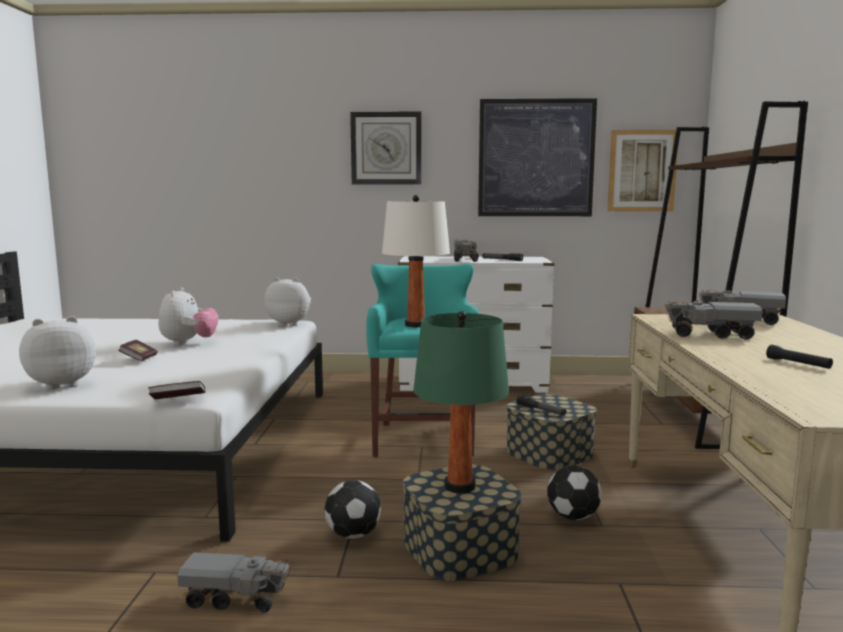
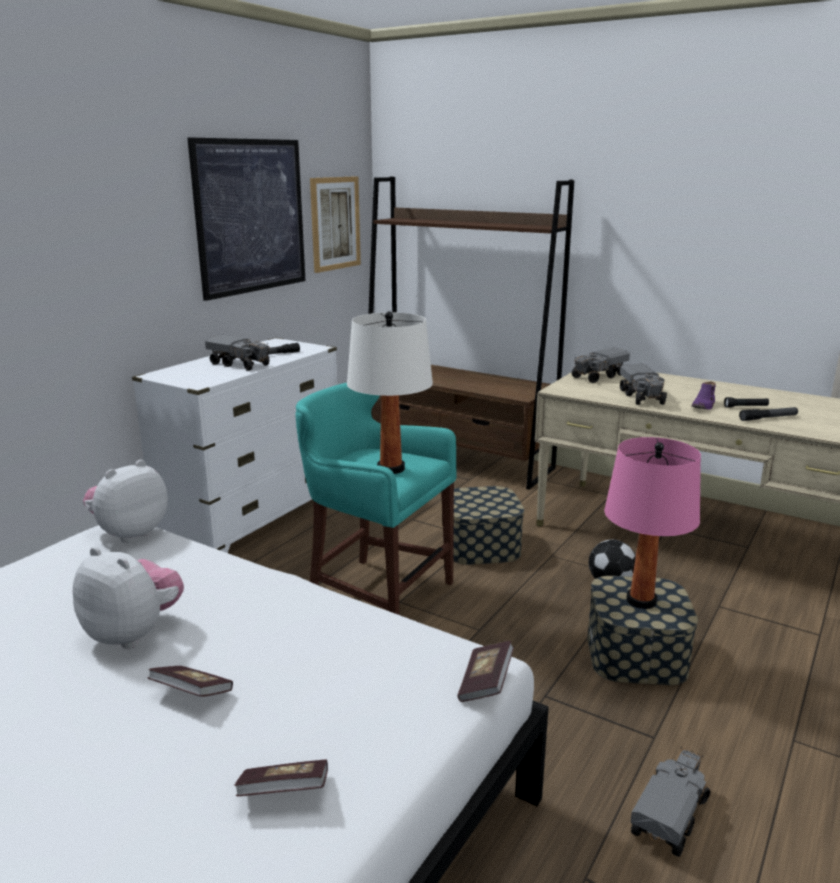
camera: 60 degrees left, 10 degrees up
plush toy [19,316,96,390] -> book [234,759,328,796]
football [325,480,381,539] -> none
wall clock [350,111,422,184] -> none
green table lamp [413,311,509,493] -> pink table lamp [604,437,701,609]
flashlight [516,395,567,416] -> flashlight moved to [739,407,798,421]
toy truck [665,300,763,339] -> toy truck turned 45 degrees counterclockwise [620,364,667,405]
none -> purple shoe [692,381,716,410]

